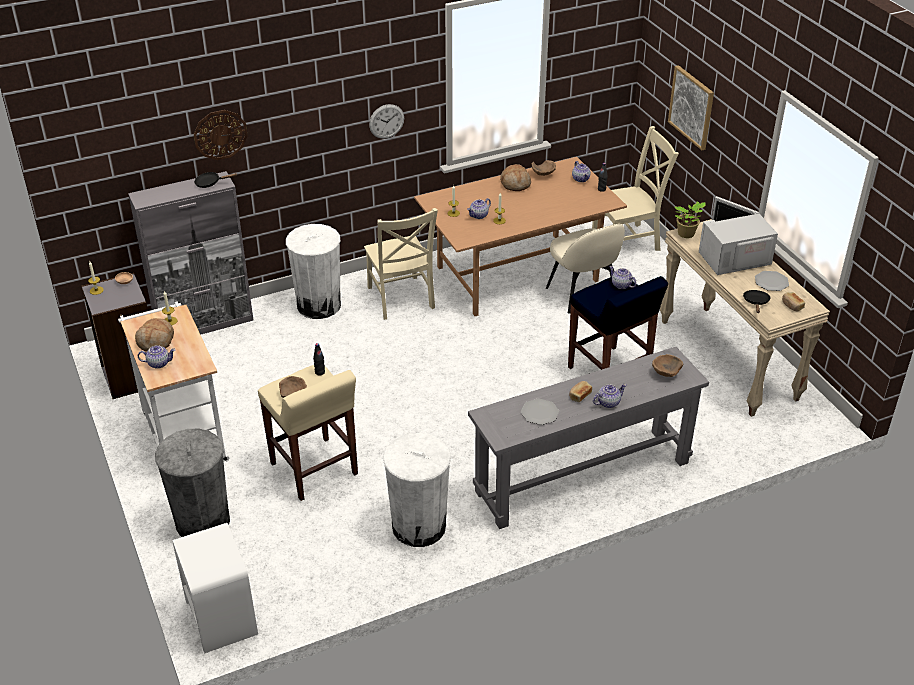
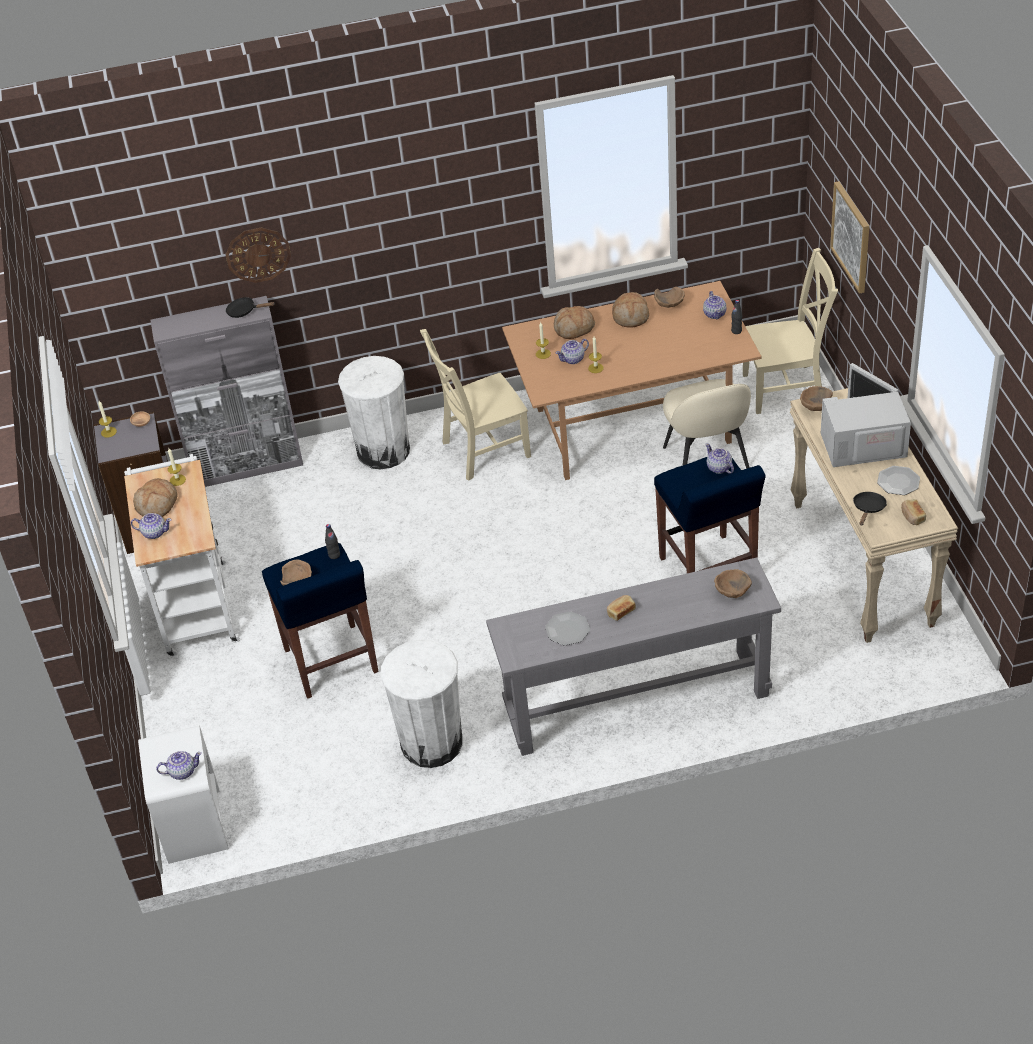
camera: 15 degrees right, 5 degrees up
grey trash can [155,429,230,537] -> none
beige stool [258,365,358,501] -> blue stool [262,543,379,699]
beige chair [364,208,438,320] -> beige chair turned 75 degrees clockwise [420,329,531,481]
wall clock [369,104,404,139] -> none
teapot [593,384,626,408] -> teapot moved to [156,751,202,780]
potted plant [674,201,706,238] -> brown bowl [800,386,833,411]
none -> bread [554,306,595,339]

